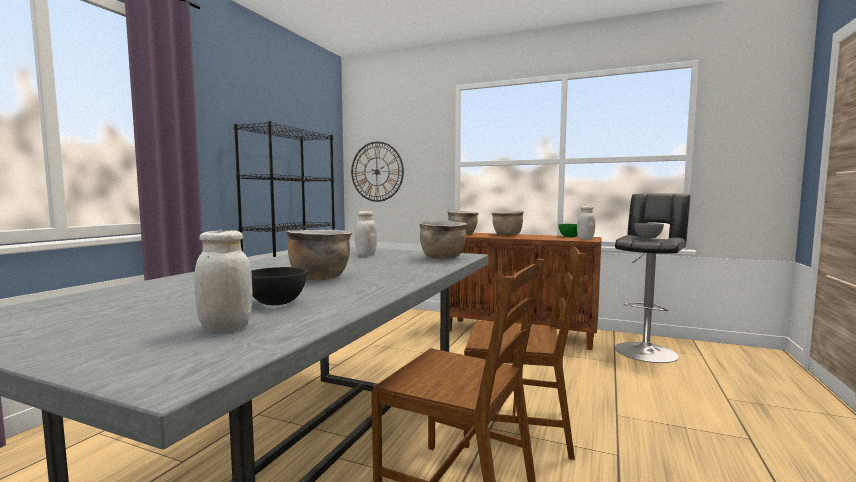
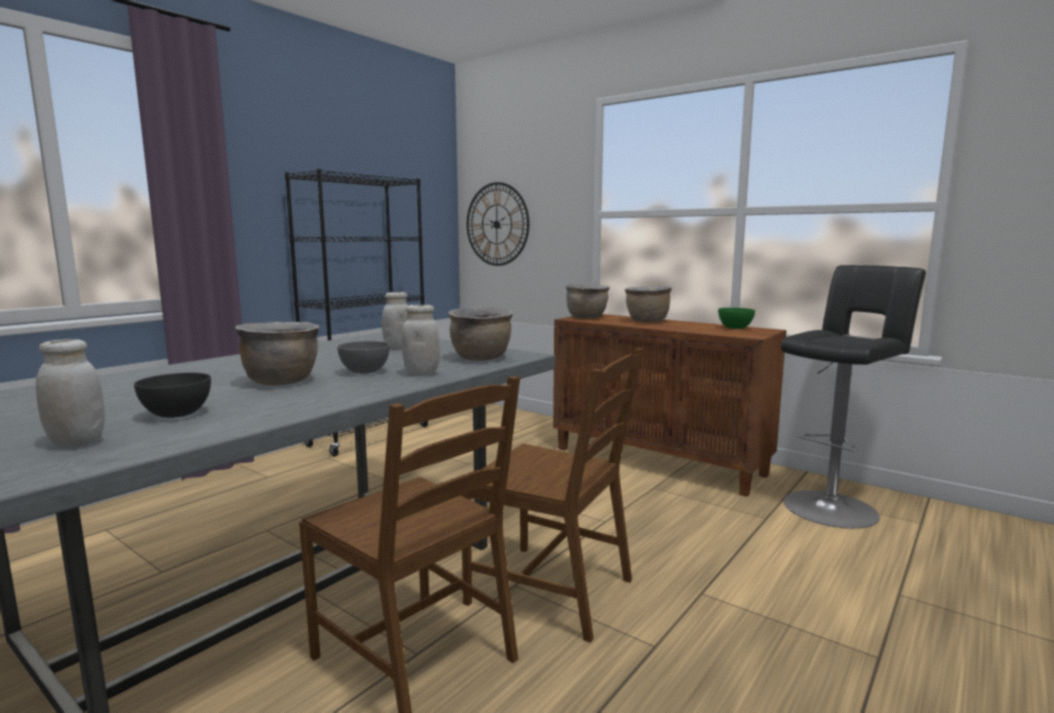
camera: 15 degrees right, 5 degrees up
white jar [577,206,595,240] -> white jar moved to [402,305,440,376]
grey bowl [634,223,664,238] -> grey bowl moved to [337,341,390,374]

